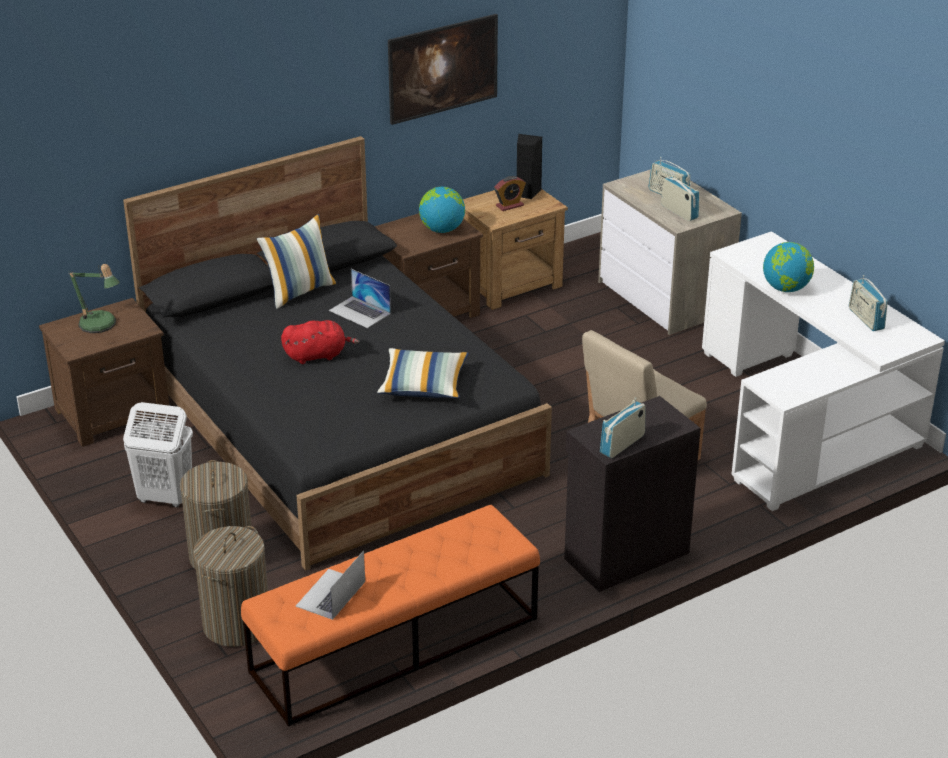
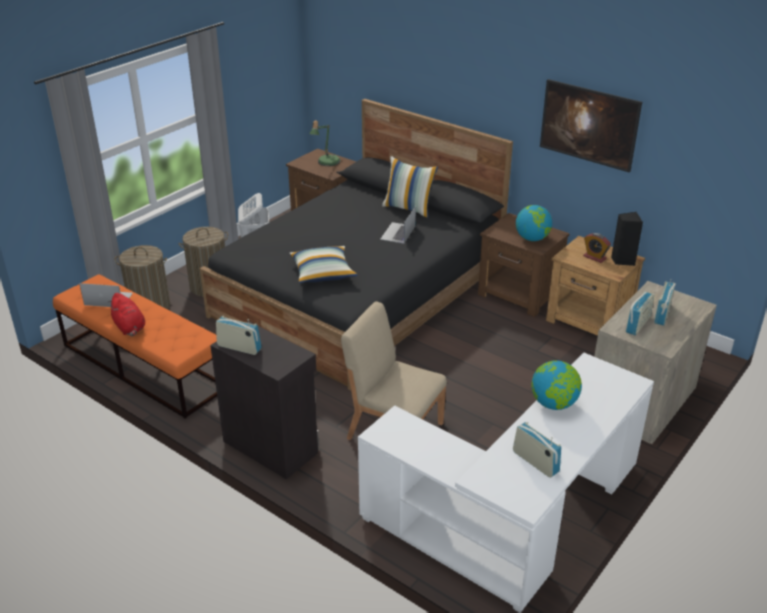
camera: 70 degrees right, 0 degrees up
red plush toy [281,320,360,364] -> red plush toy moved to [108,293,145,336]
radio [849,275,888,331] -> radio turned 90 degrees clockwise [513,422,561,478]

